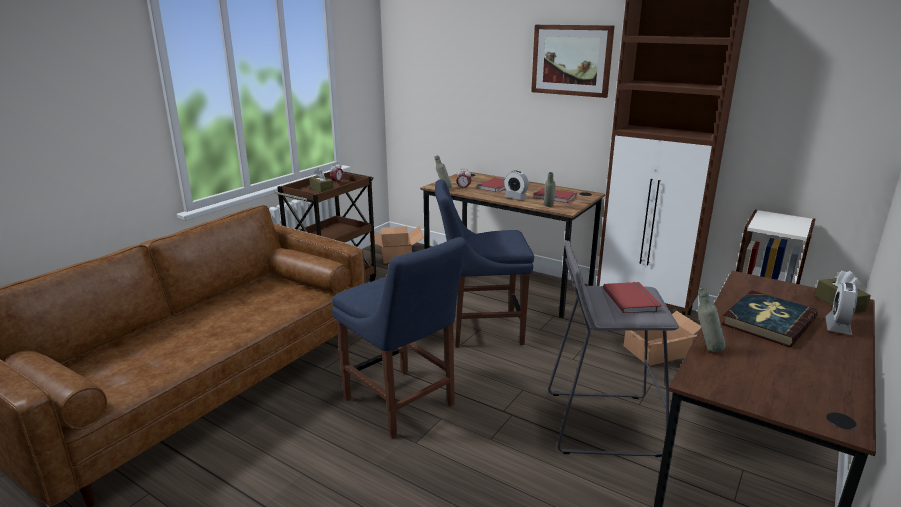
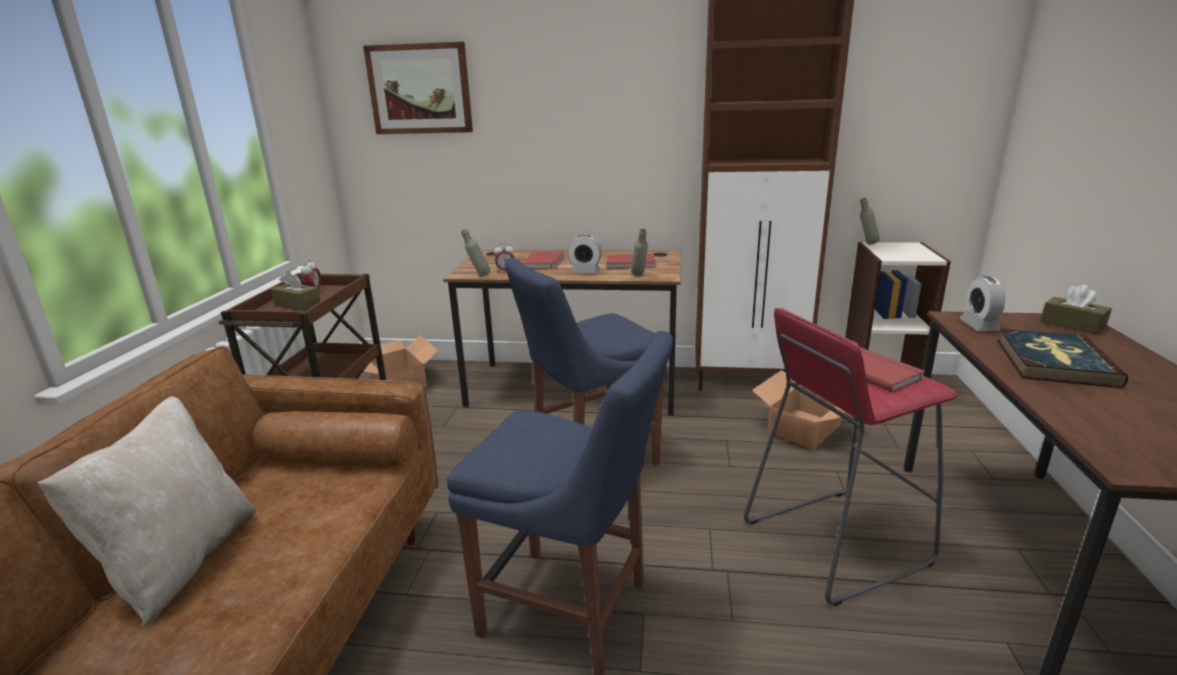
camera: 25 degrees left, 0 degrees up
picture [531,25,614,98] -> picture moved to [363,42,473,134]
grey stool [548,240,679,457] -> red stool [744,308,958,606]
grey bottle [698,288,725,352] -> grey bottle moved to [860,198,880,245]
alarm clock [826,283,858,335] -> alarm clock moved to [959,276,1005,331]
none -> beige pillow [37,396,256,627]

